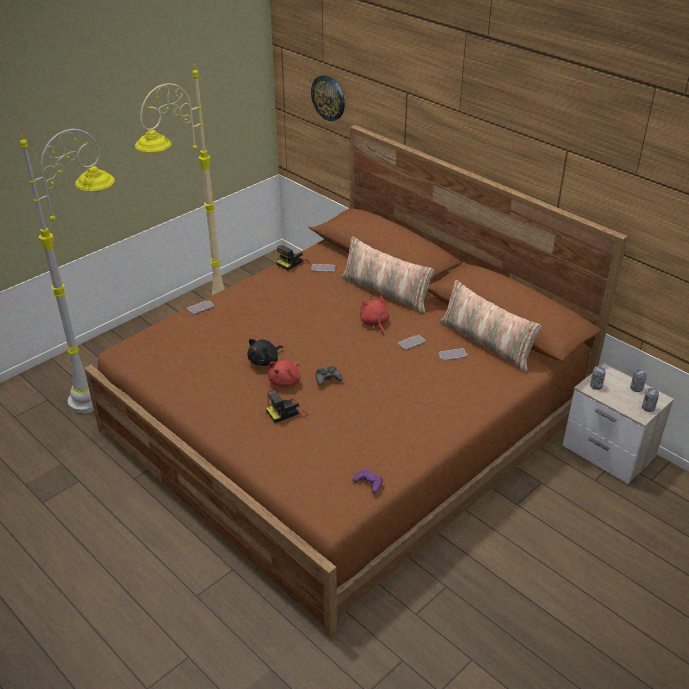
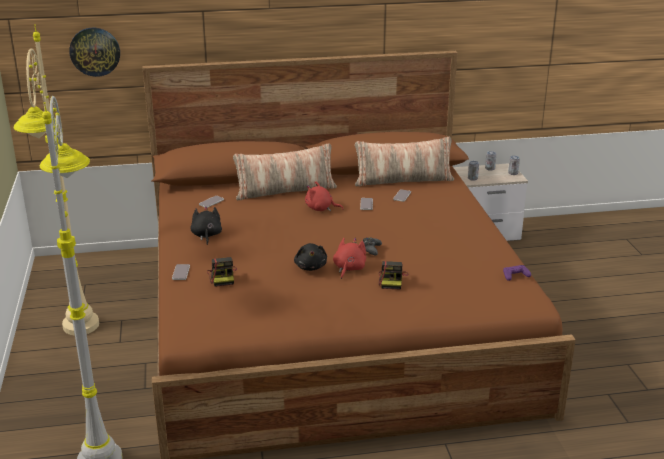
camera: 55 degrees left, 10 degrees down
red plush toy [268,360,301,387] -> red plush toy turned 135 degrees counterclockwise [333,238,366,279]
camera [276,245,310,271] -> camera moved to [207,257,237,287]
none -> black plush toy [190,206,222,245]

